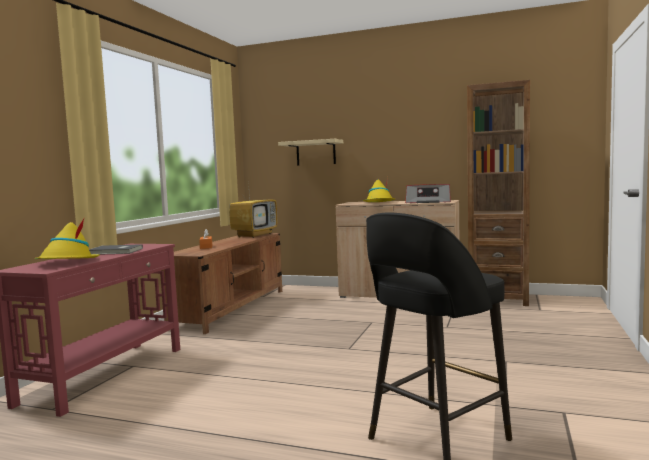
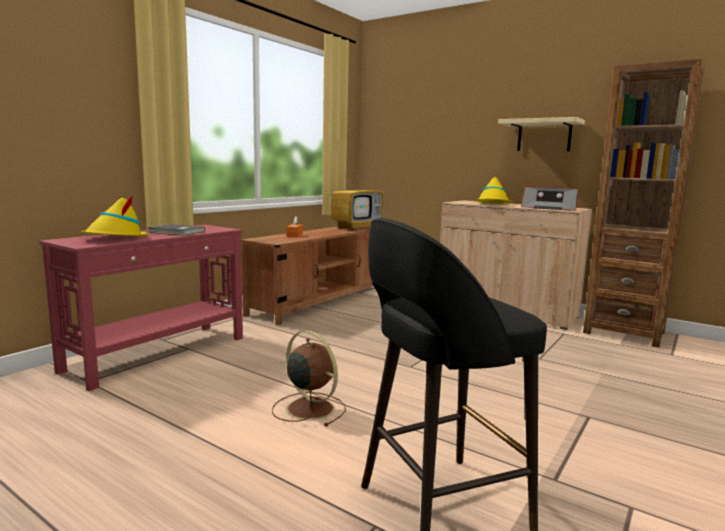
camera: 15 degrees right, 5 degrees up
beige shelf [278,139,343,166] -> beige shelf moved to [498,117,585,151]
none -> brown fan [272,330,346,427]

